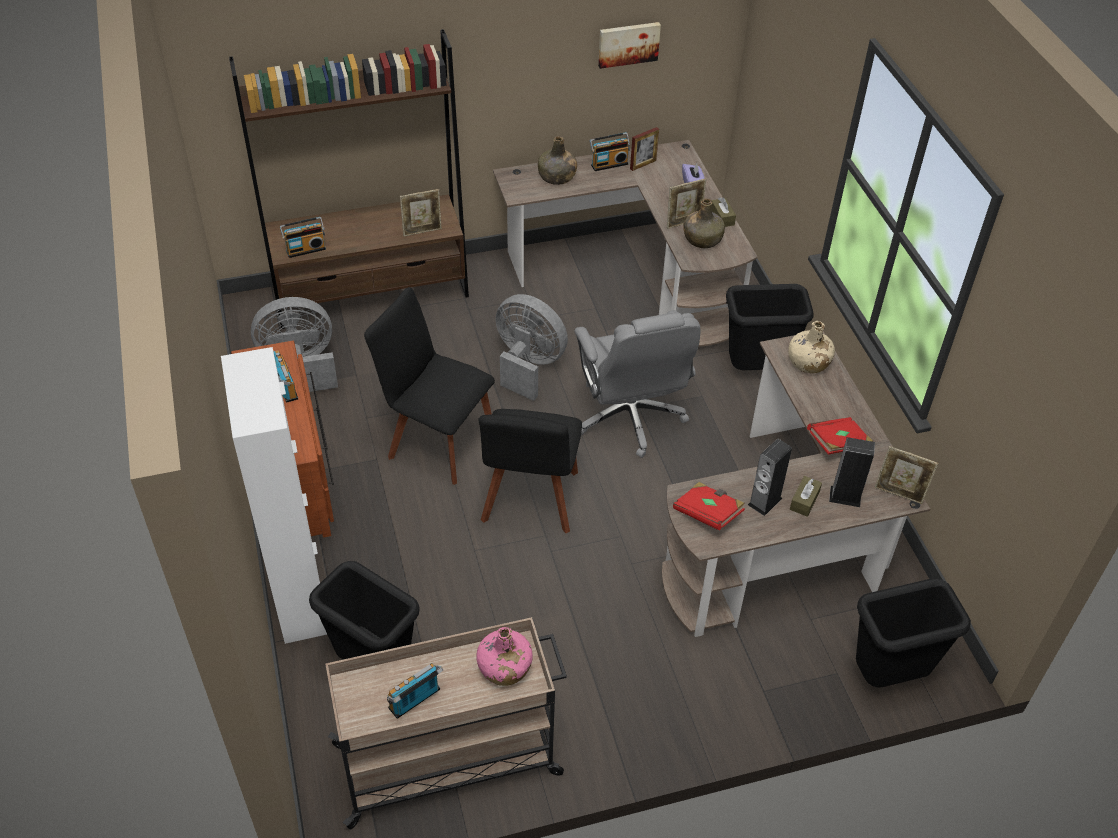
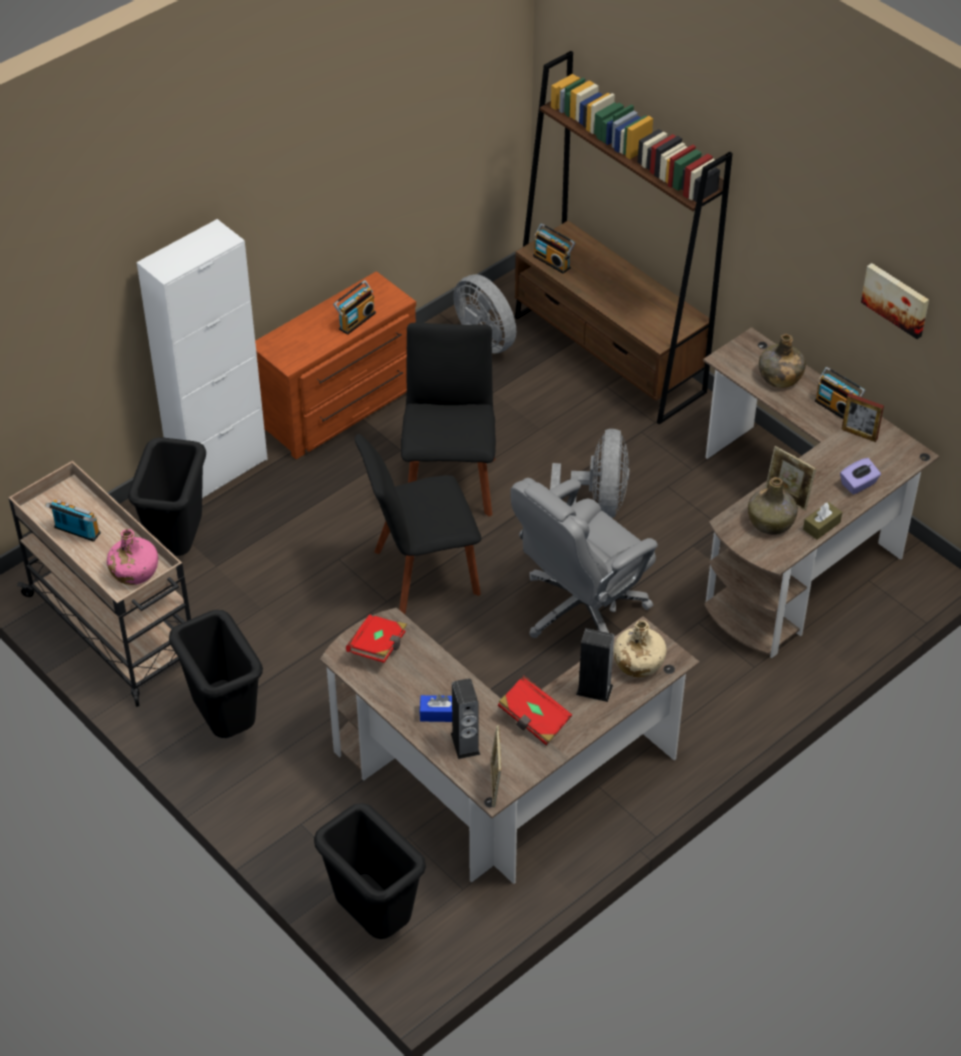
camera: 65 degrees right, 0 degrees up
picture frame [400,189,442,236] -> none
black trash can [726,284,814,370] -> black trash can moved to [169,610,263,738]
speaker [748,439,792,516] -> speaker moved to [576,628,614,702]
brown tissue box [790,476,822,517] -> blue tissue box [420,695,452,722]

